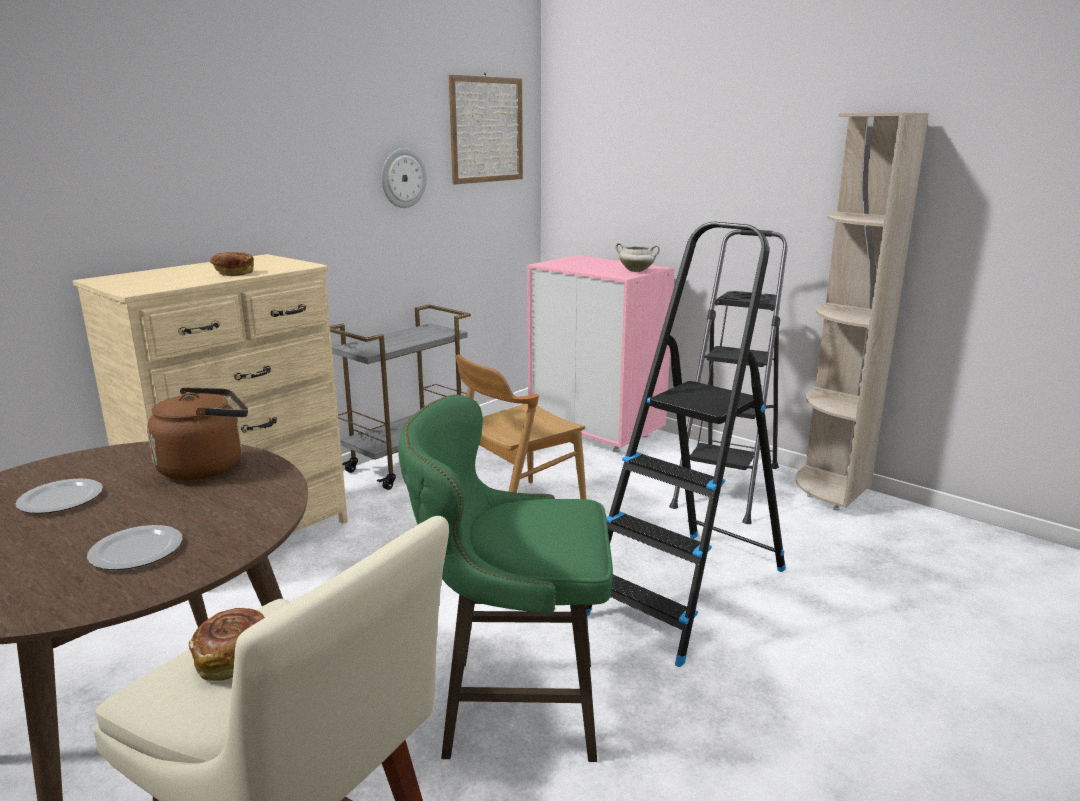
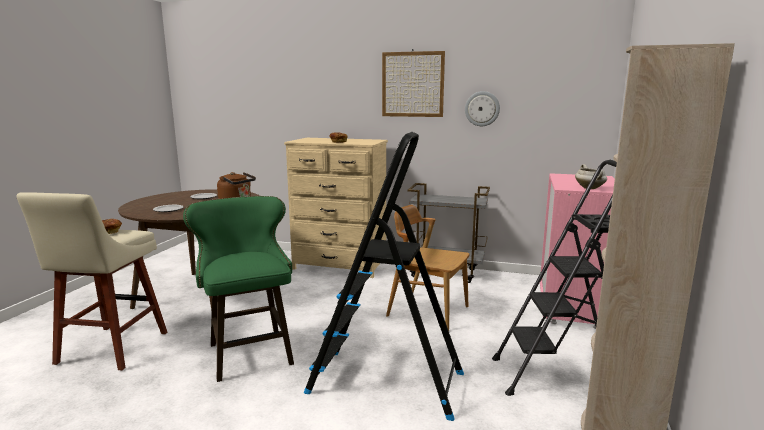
camera: 65 degrees right, 5 degrees down
picture [449,73,523,184] -> picture moved to [382,49,445,117]

